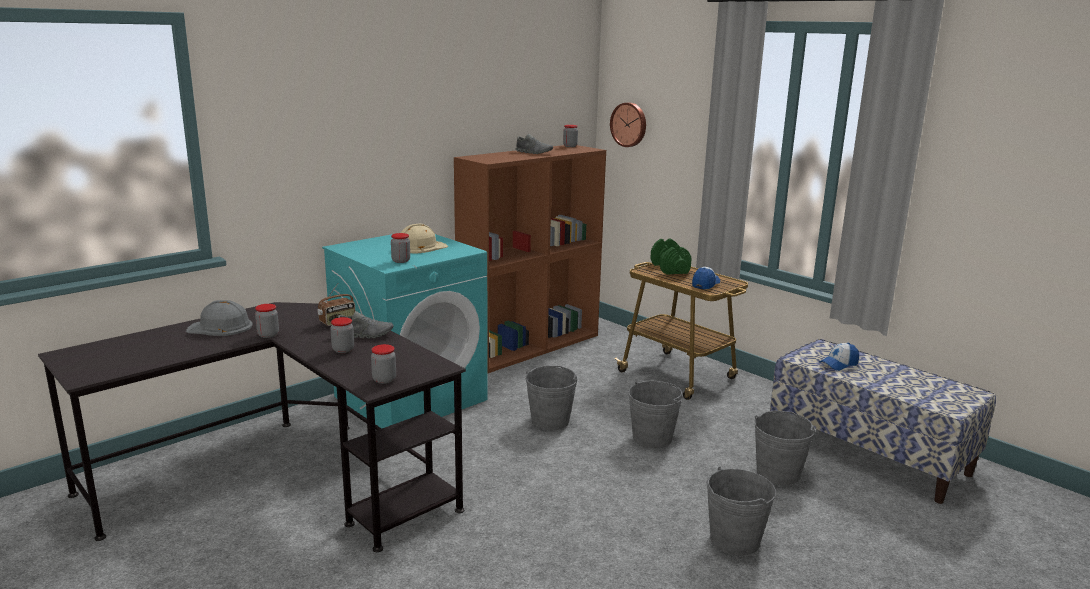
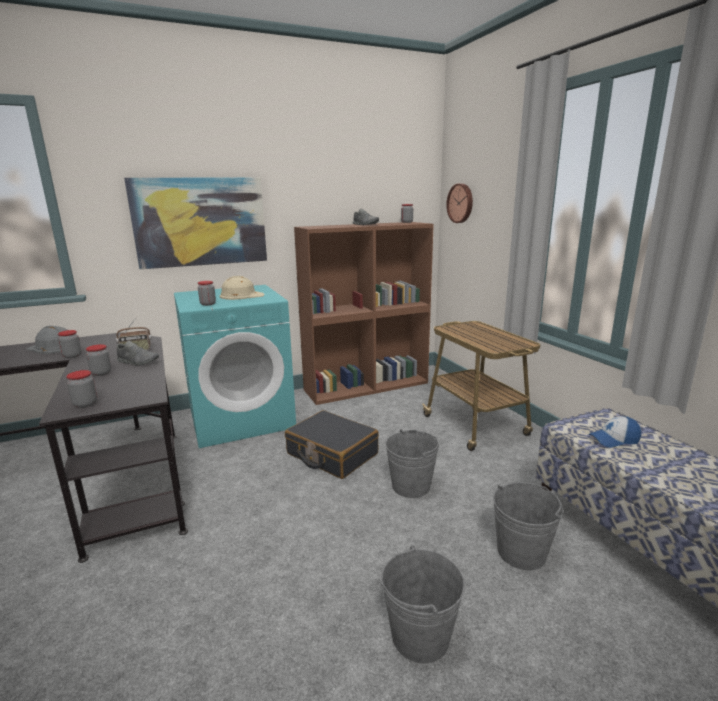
camera: 20 degrees right, 0 degrees up
grey bucket [525,366,578,430] -> black suitcase [285,410,379,479]
green dumbbell [650,238,692,274] -> none
cap [692,267,720,289] -> none
none -> picture [124,178,267,269]

